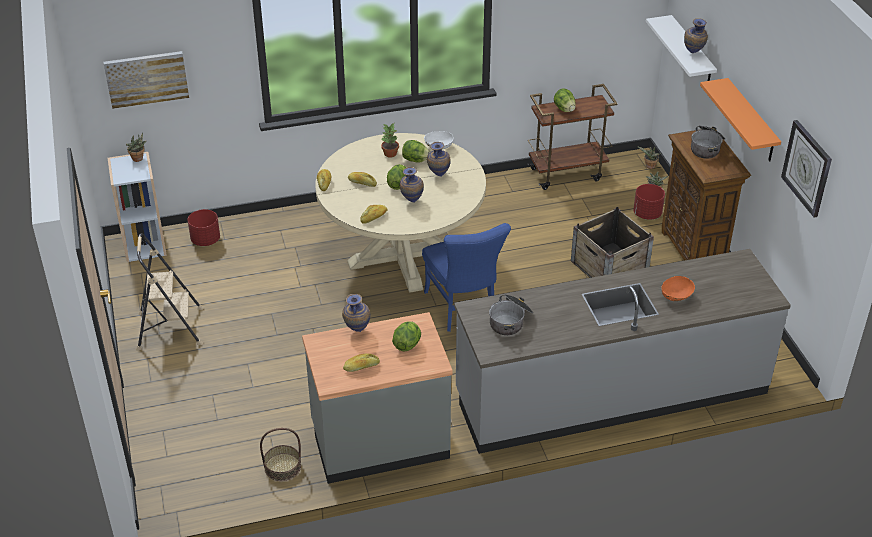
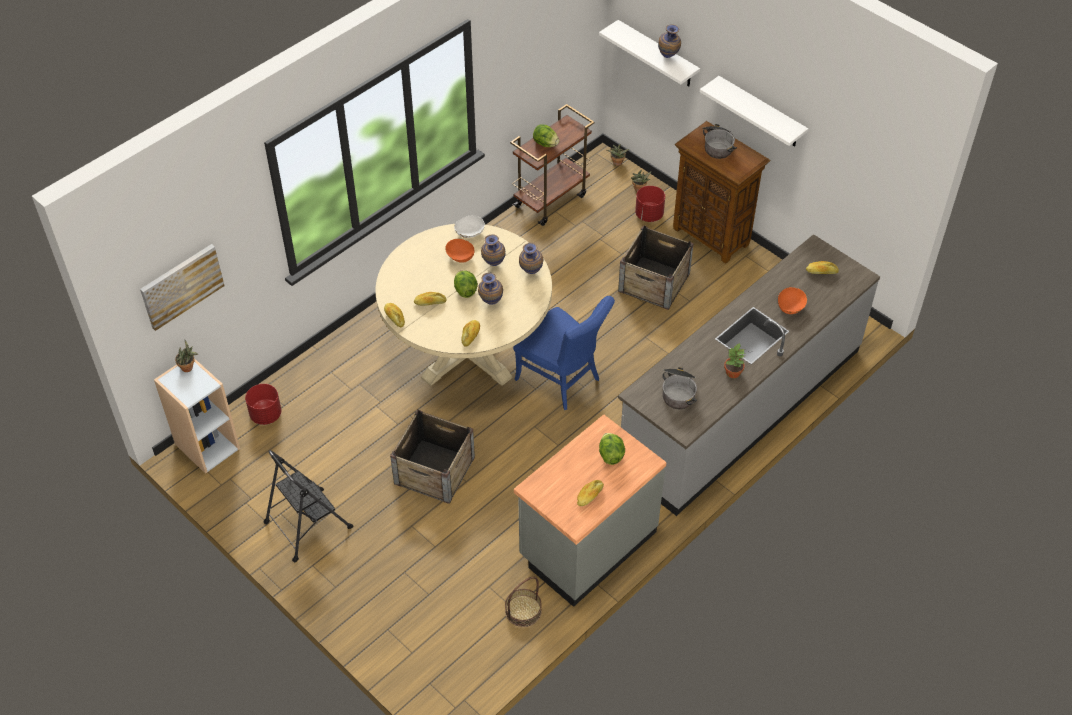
camera: 30 degrees left, 10 degrees up
beige step ladder [136,233,203,351] -> black step ladder [264,450,353,562]
vase [342,294,370,332] -> vase moved to [519,243,543,274]
potted plant [381,123,399,157] -> potted plant moved to [724,343,745,378]
lettuce [402,140,430,163] -> orange bowl [445,239,474,263]
orange shelf [700,78,781,161] -> white shelf [700,76,808,147]
wall clock [781,120,832,217] -> none
none -> crate [390,410,475,504]
none -> bread [806,261,839,274]

